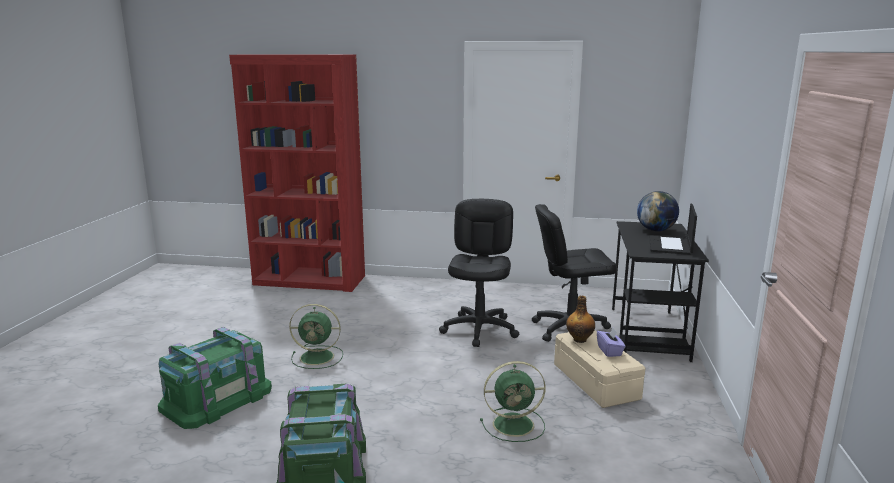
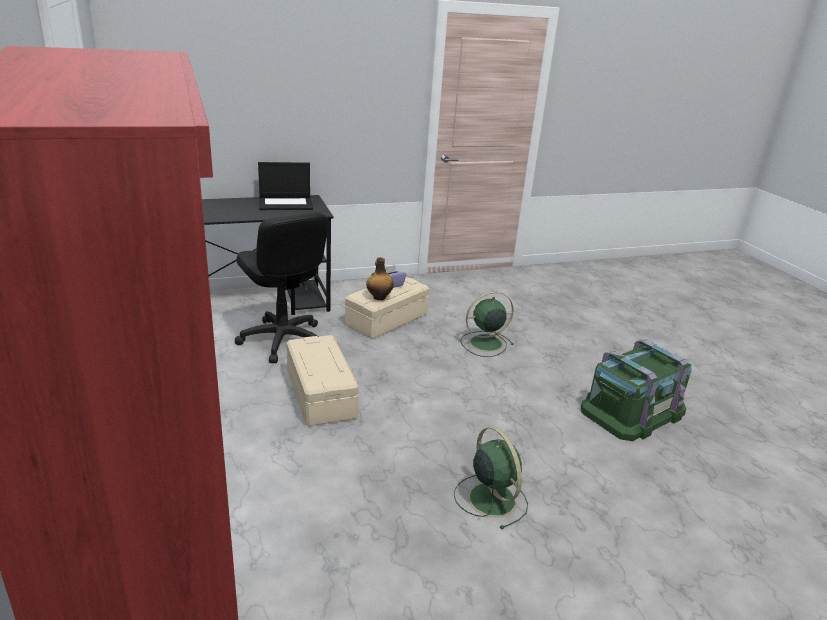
camera: 120 degrees left, 10 degrees up
green storage box [158,327,272,429] -> none
black office chair [439,199,519,347] -> beige storage box [286,335,359,426]
green fan [480,361,546,442] -> green fan turned 75 degrees counterclockwise [460,291,514,357]
globe [637,191,679,231] -> none

